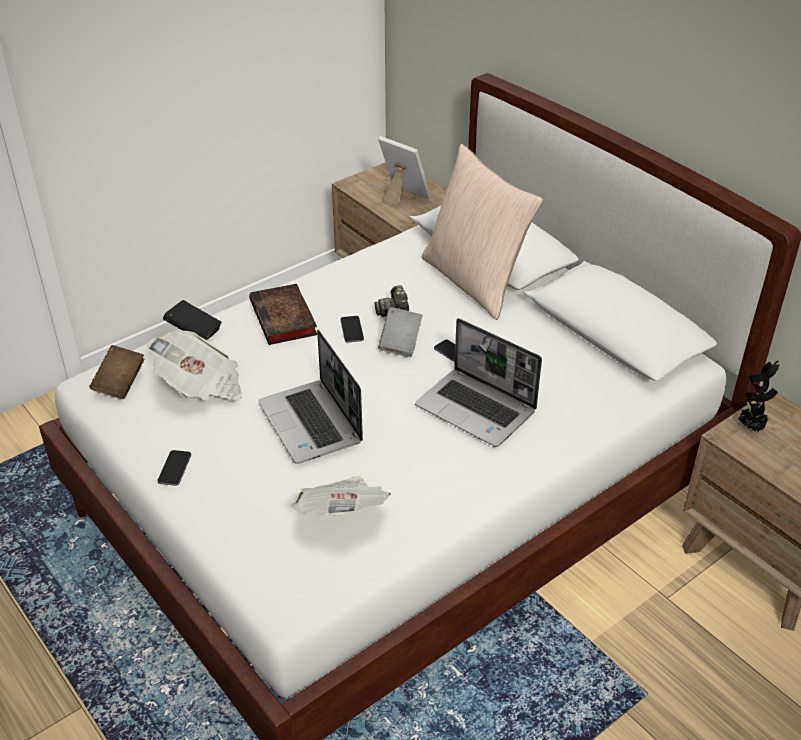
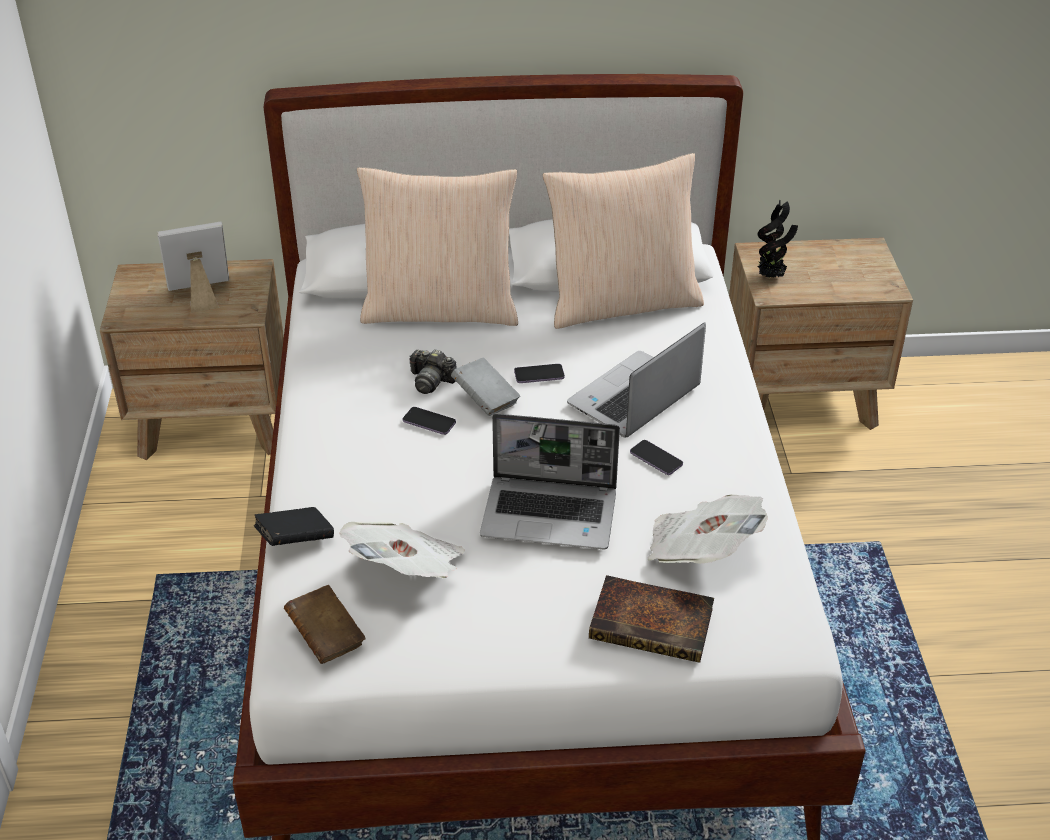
camera: 55 degrees left, 0 degrees up
phone [157,450,191,486] -> phone moved to [630,440,683,475]
book [249,284,317,345] -> book moved to [589,575,714,663]
laptop [415,318,542,447] -> laptop turned 150 degrees clockwise [567,323,706,438]
none -> beige pillow [542,153,704,329]

